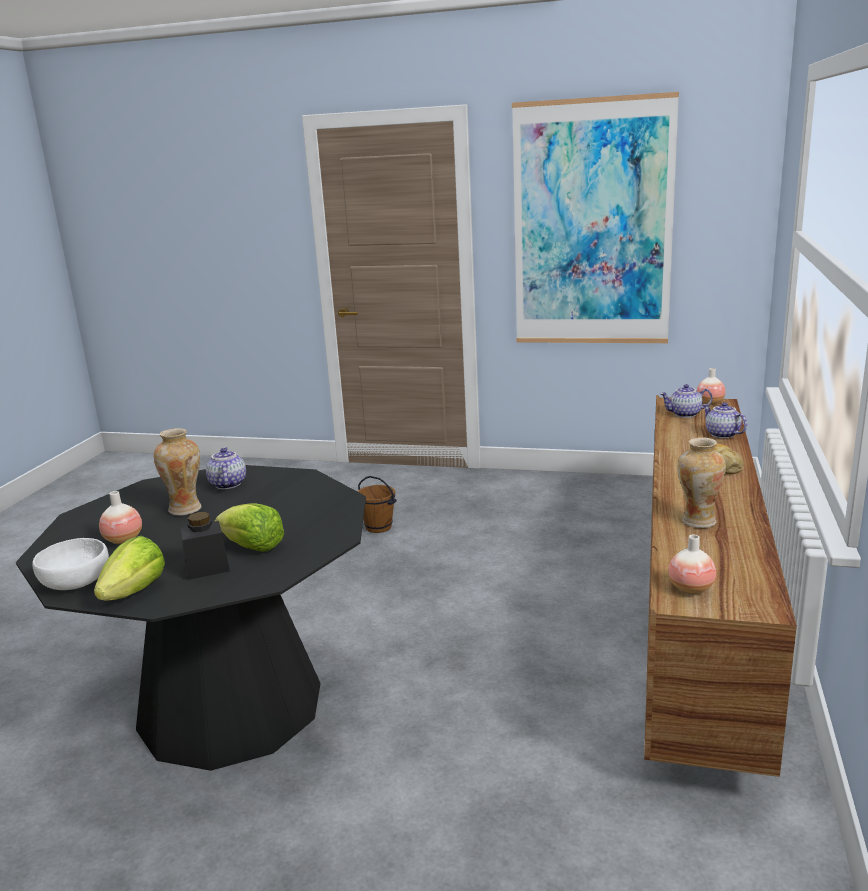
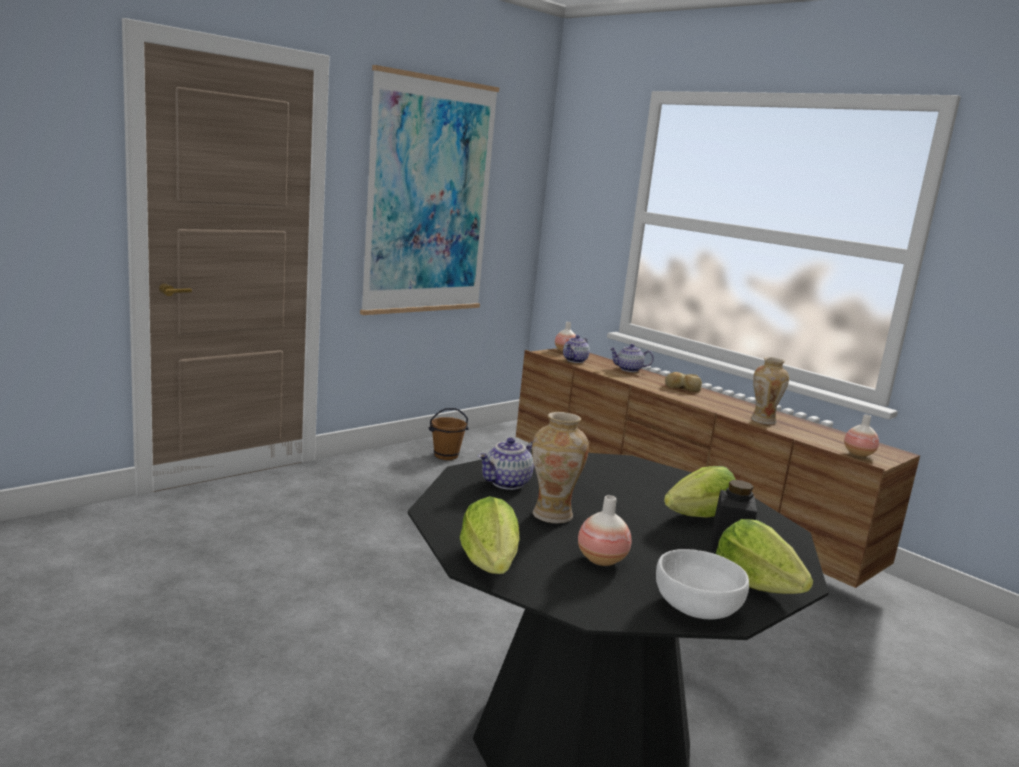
camera: 60 degrees left, 5 degrees down
teapot [206,447,246,489] -> teapot turned 60 degrees counterclockwise [478,438,535,490]
brown bucket [358,476,397,533] -> brown bucket moved to [428,408,469,460]
none -> lettuce [460,496,520,574]

